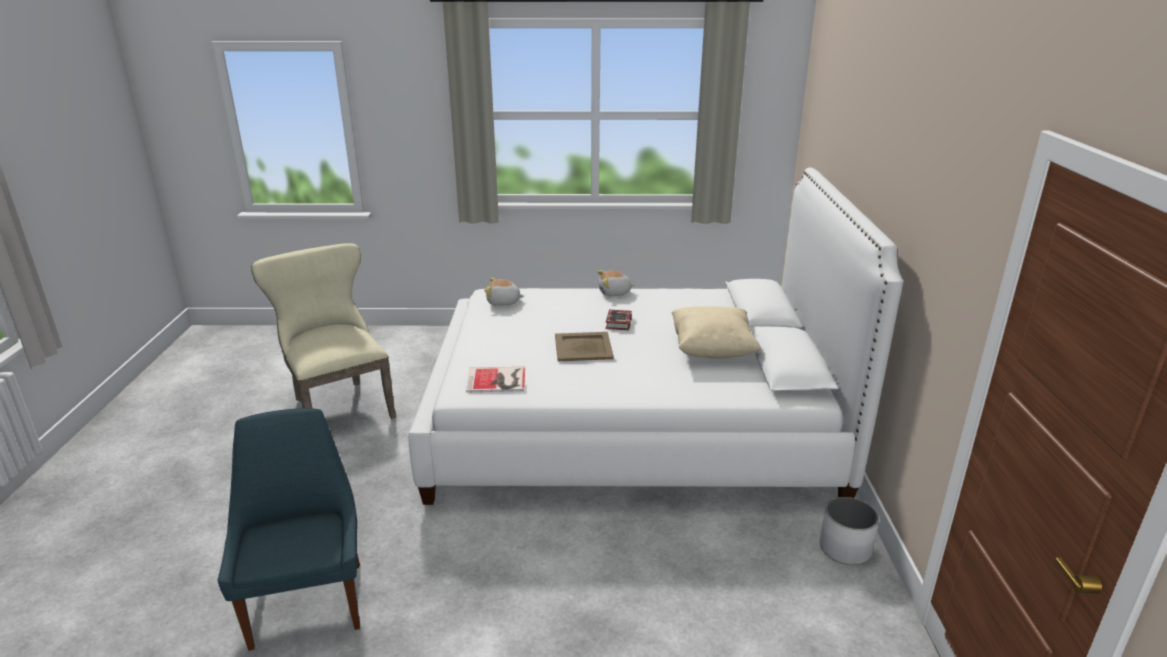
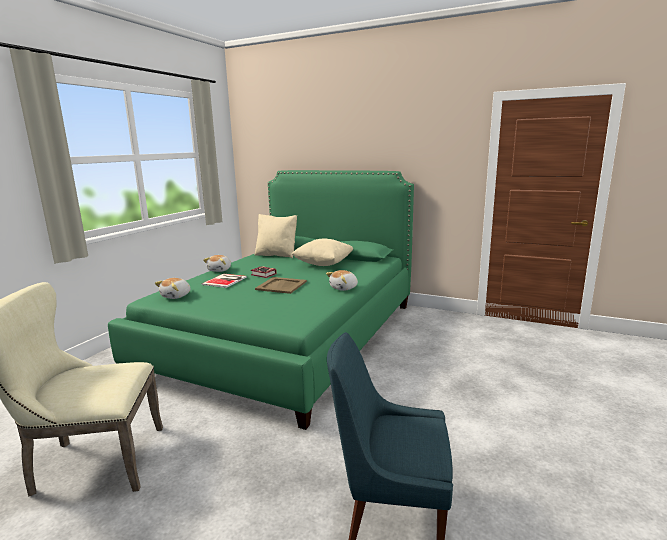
camera: 65 degrees left, 10 degrees down
white bed [408,168,903,505] -> green bed [108,170,414,430]
book [466,367,525,393] -> book moved to [202,274,247,288]
white planter [820,497,879,565] -> none
none -> beige pillow [254,214,297,258]
none -> plush toy [326,270,358,291]

